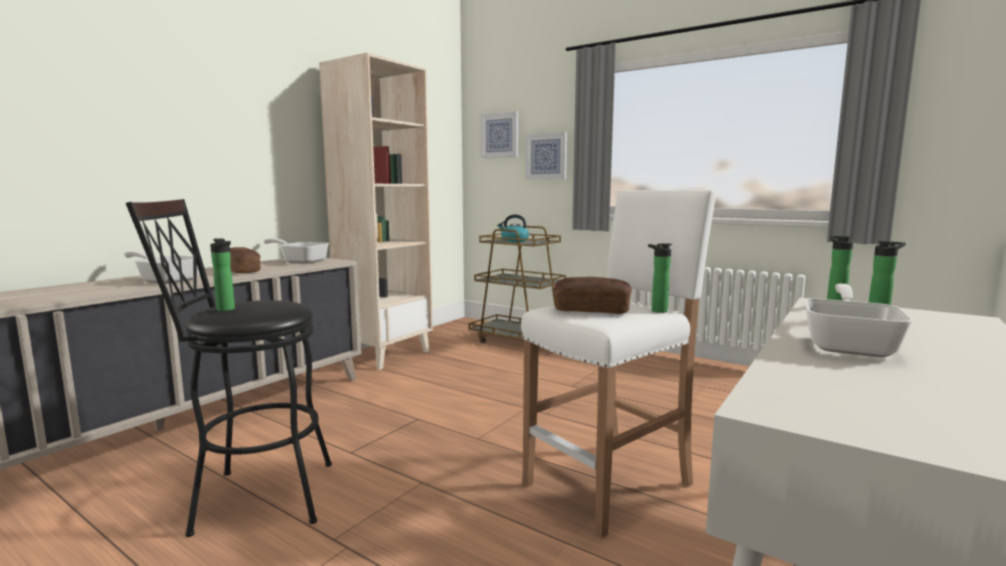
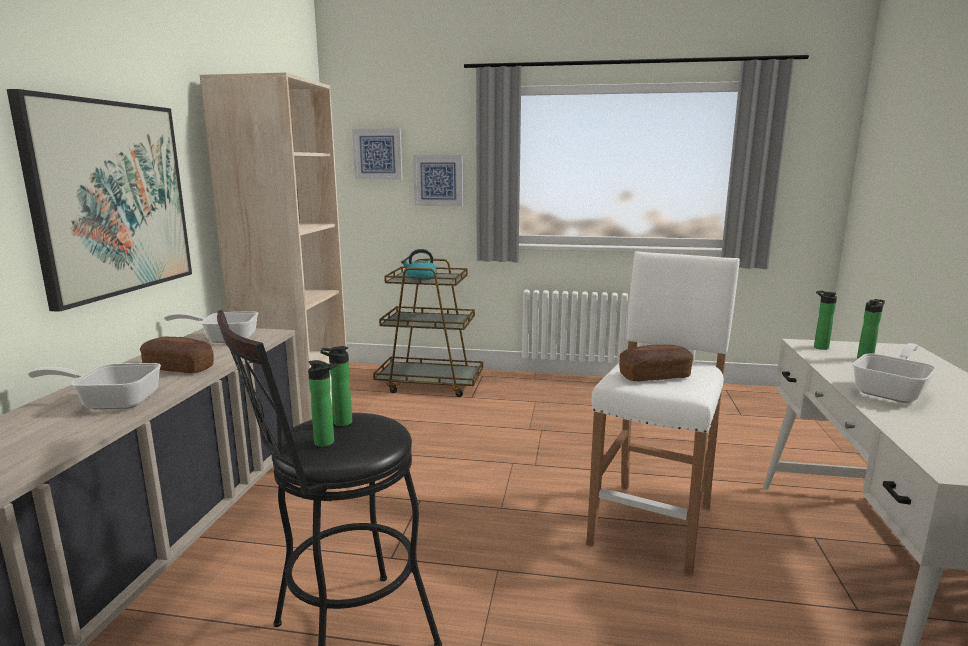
camera: 25 degrees left, 5 degrees up
bottle [648,243,672,313] -> bottle moved to [320,346,352,426]
frying pan [804,284,913,357] -> frying pan turned 45 degrees clockwise [852,343,937,403]
none -> picture [7,89,192,312]

